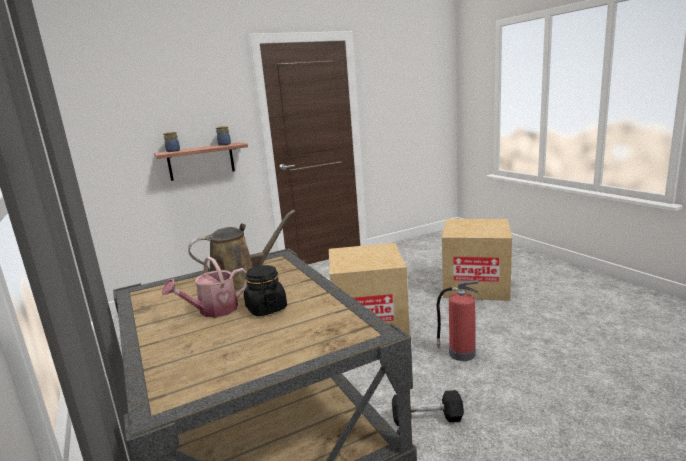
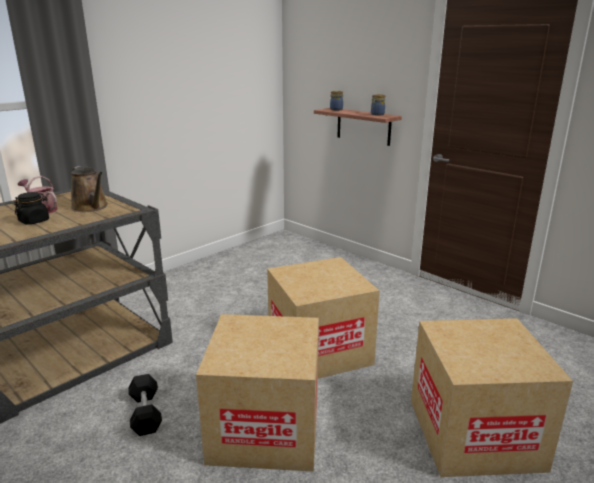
camera: 70 degrees right, 5 degrees up
fire extinguisher [436,280,479,361] -> cardboard box [196,314,319,472]

